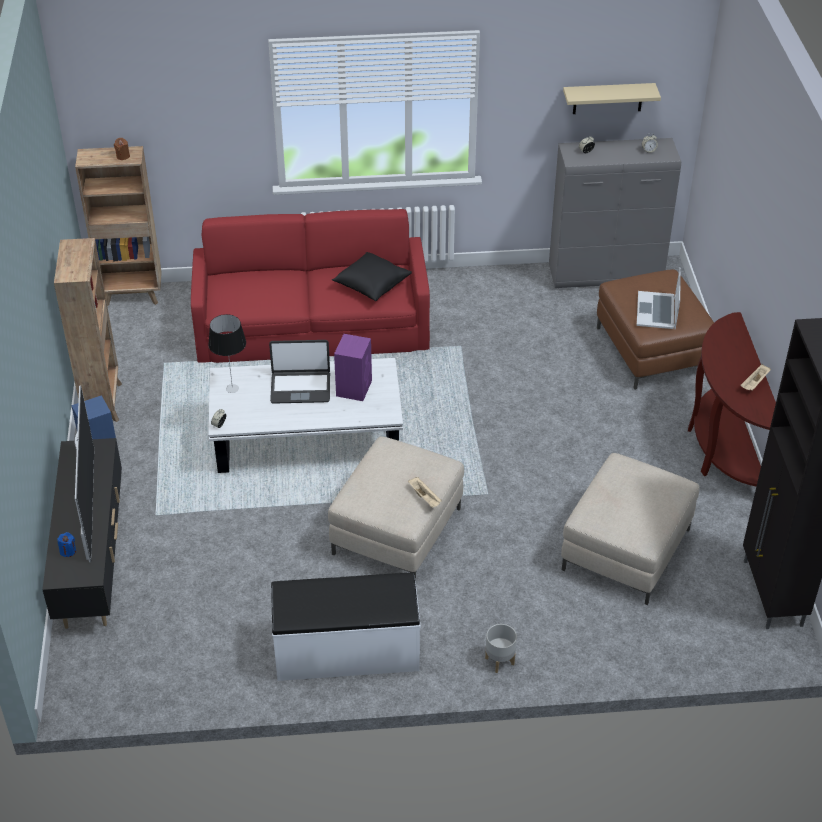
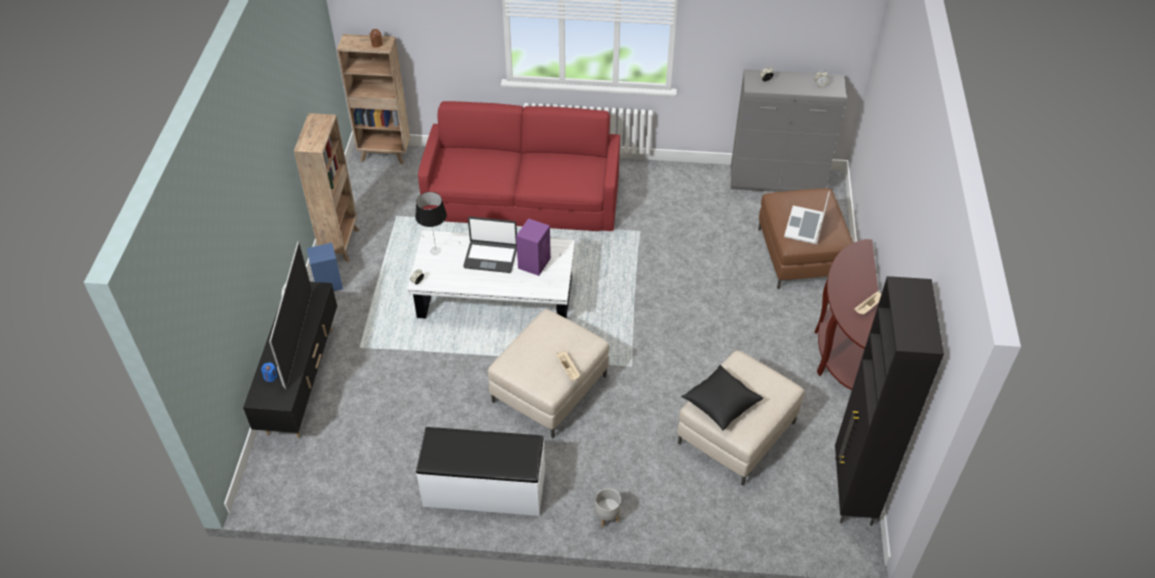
camera: 10 degrees right, 5 degrees up
black pillow [332,252,412,301] -> black pillow moved to [681,365,763,430]
beige shelf [563,83,661,114] -> none

